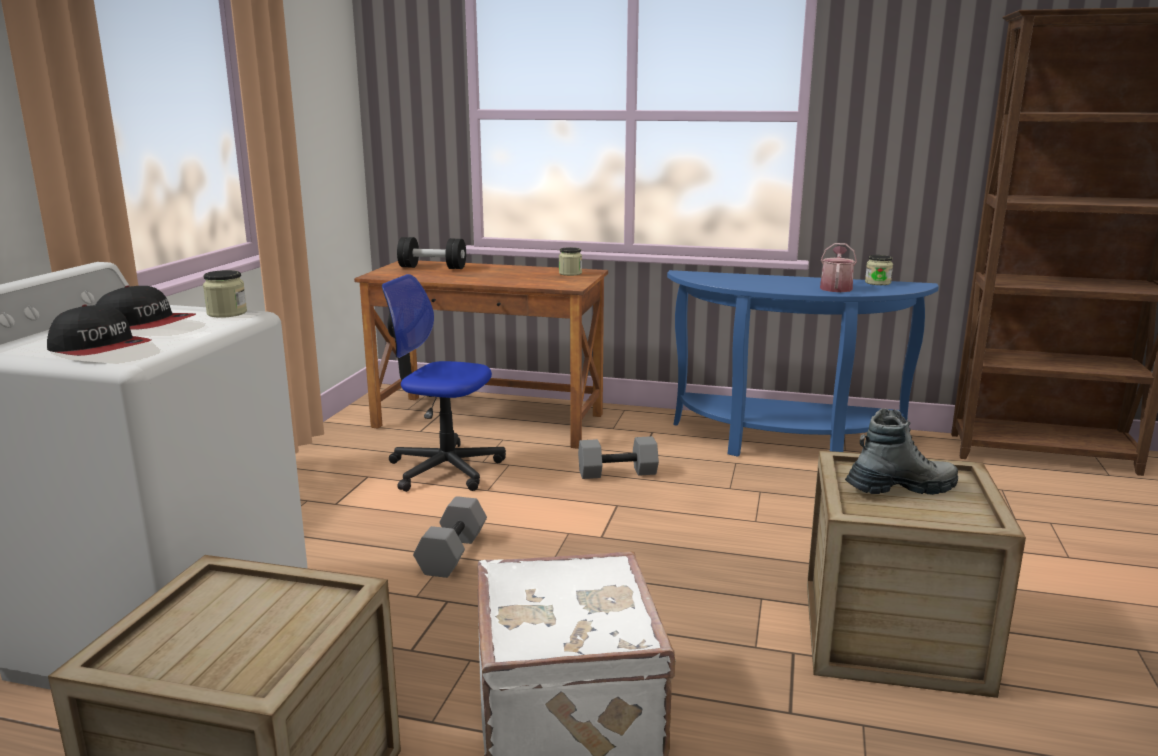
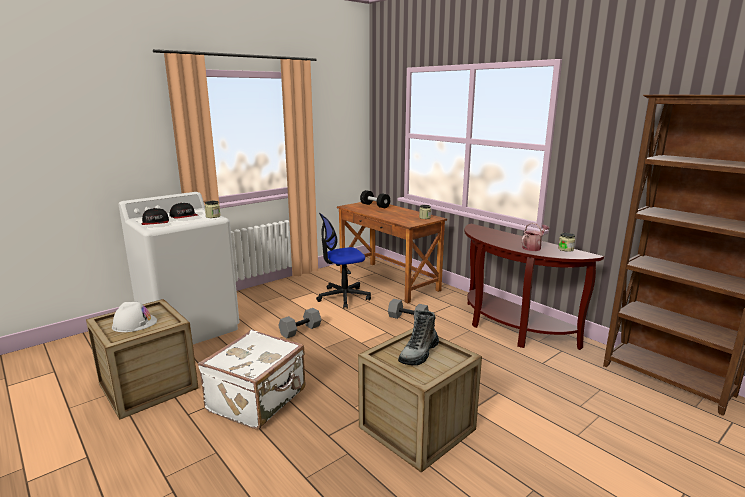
camera: 35 degrees right, 0 degrees up
office chair [382,274,506,492] -> office chair turned 75 degrees counterclockwise [316,213,371,309]
blue console table [667,270,939,457] -> brown console table [464,224,604,350]
boot [845,408,958,495] -> boot turned 105 degrees clockwise [398,310,439,366]
none -> white hard hat [112,302,157,332]

